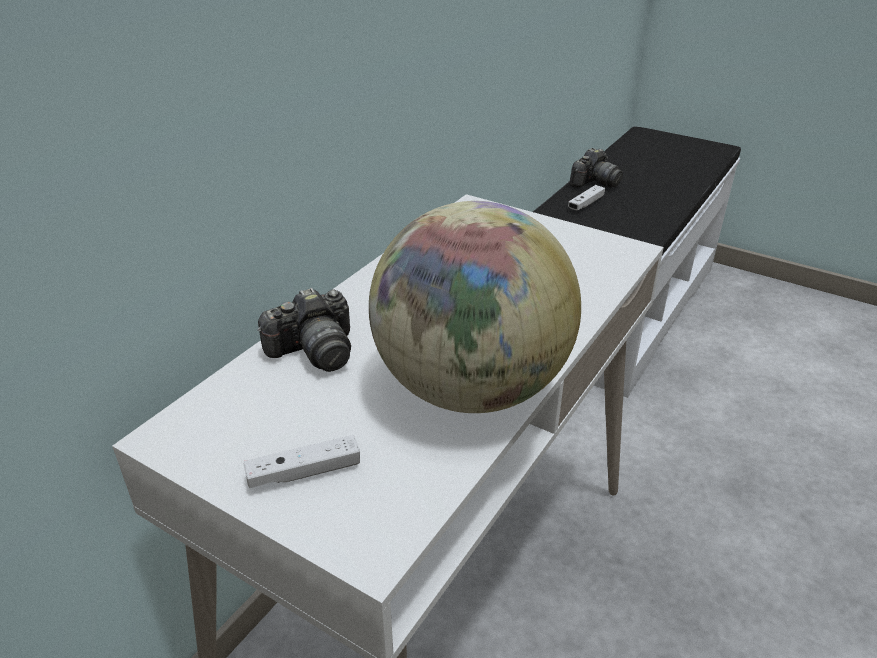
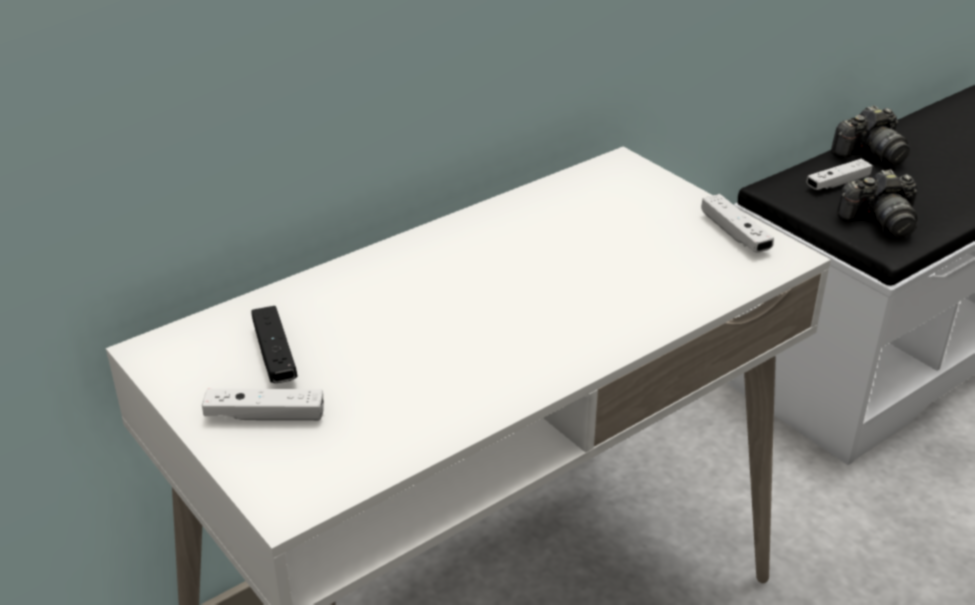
camera: 20 degrees right, 0 degrees up
camera [257,288,351,372] -> camera moved to [837,169,918,239]
globe [369,201,581,413] -> none
none -> black game controller [251,306,298,383]
none -> white game controller [701,194,774,253]

